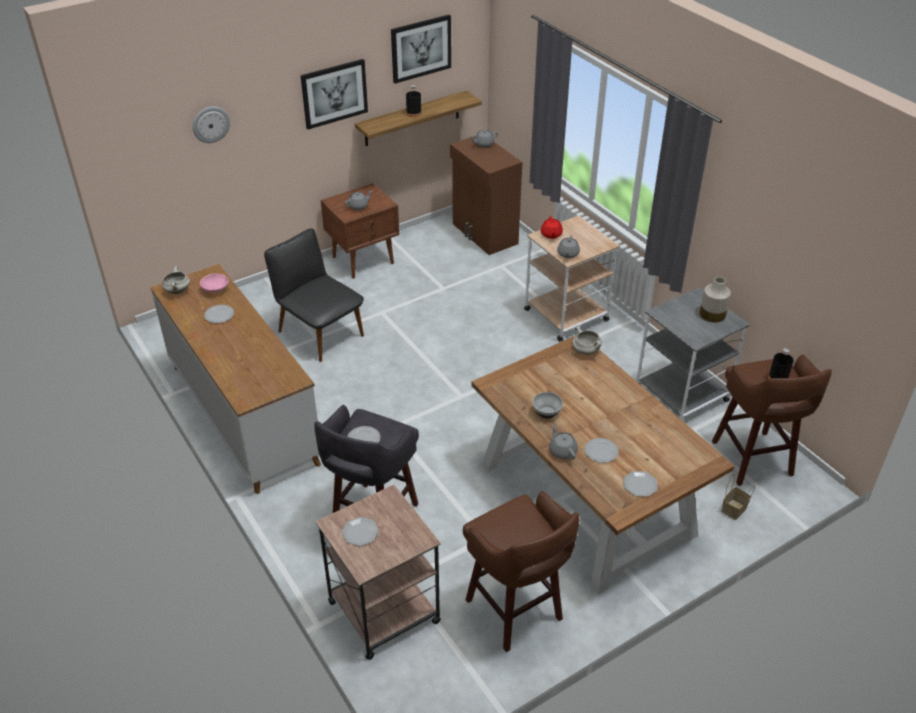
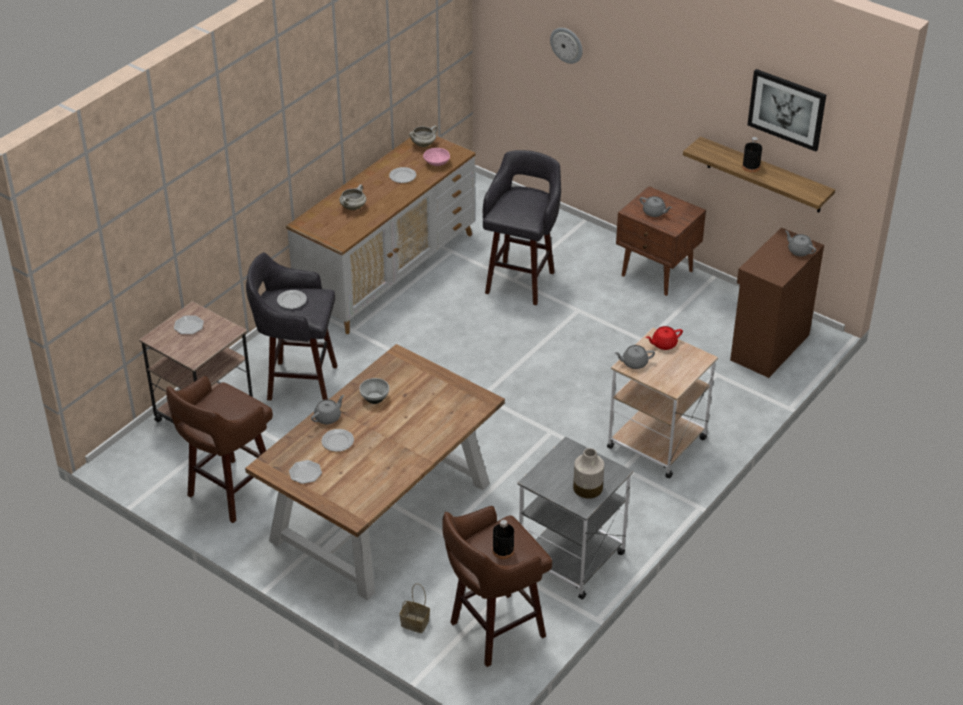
camera: 70 degrees right, 0 degrees up
black chair [264,229,364,362] -> grey stool [483,150,561,305]
picture [301,59,368,129] -> none
white cooking pot [573,327,602,355] -> white cooking pot moved to [339,184,366,210]

